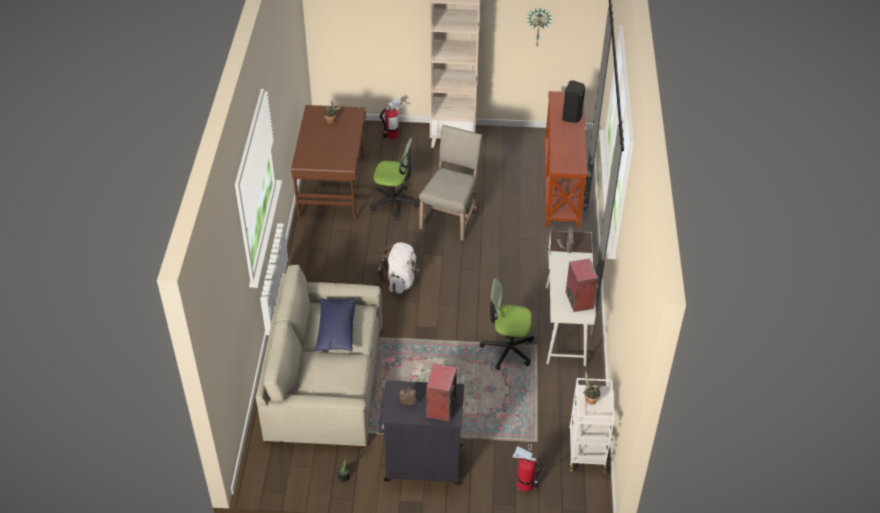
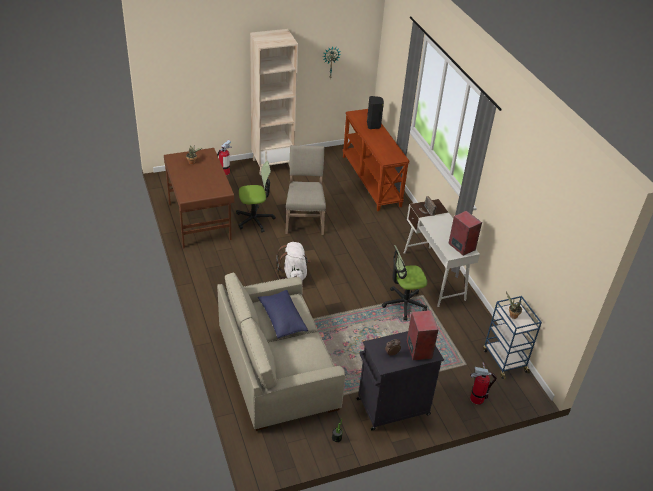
camera: 25 degrees left, 5 degrees down
white cart [568,378,615,474] -> blue cart [483,296,542,380]

